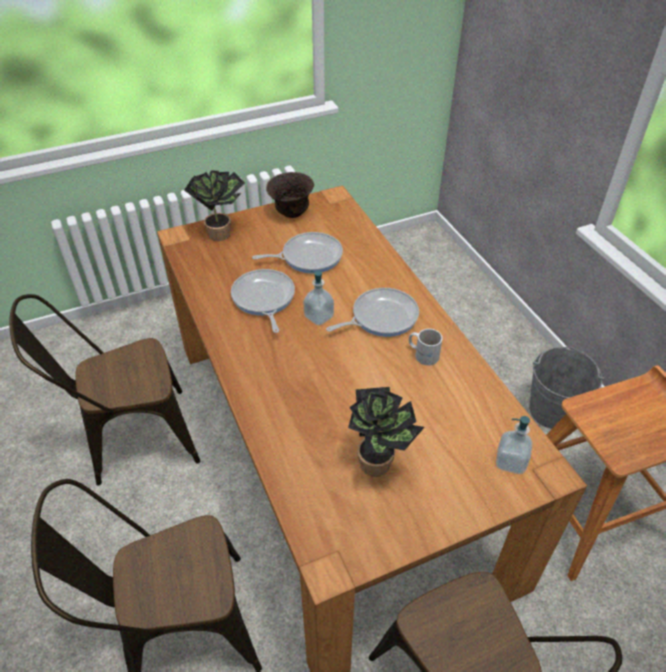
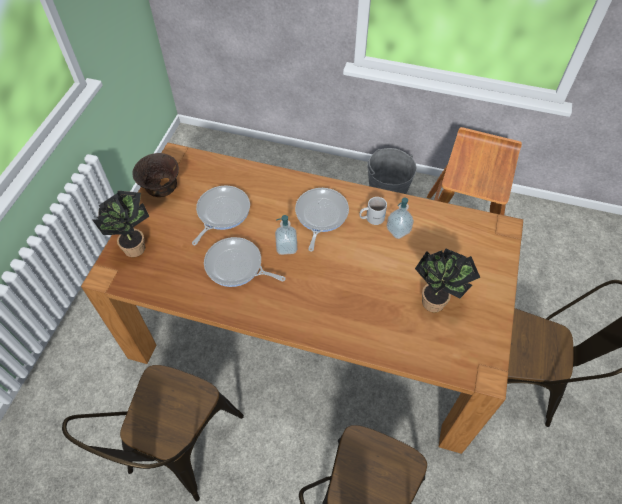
camera: 50 degrees left, 10 degrees up
soap dispenser [496,416,532,474] -> soap dispenser moved to [387,198,414,239]

